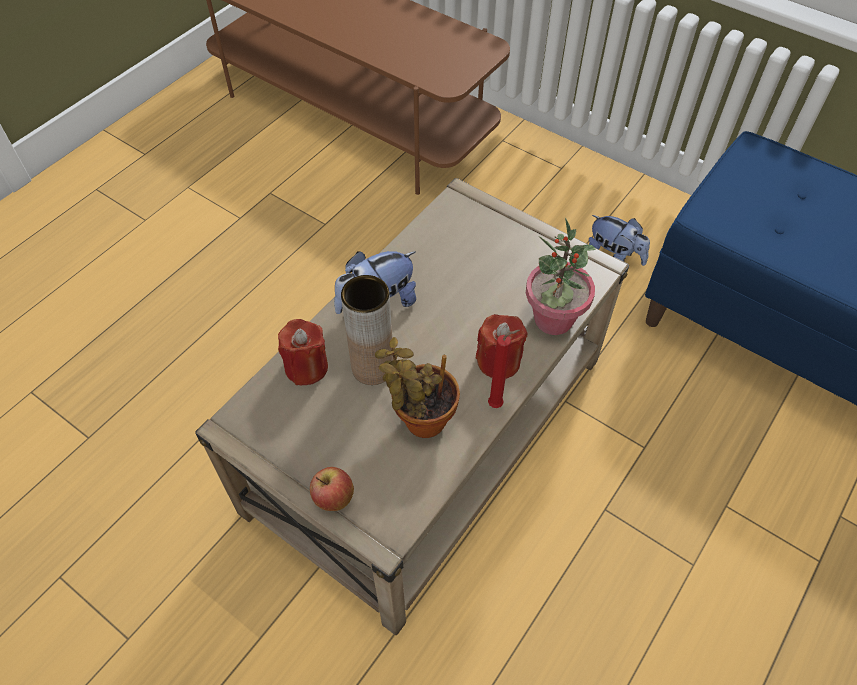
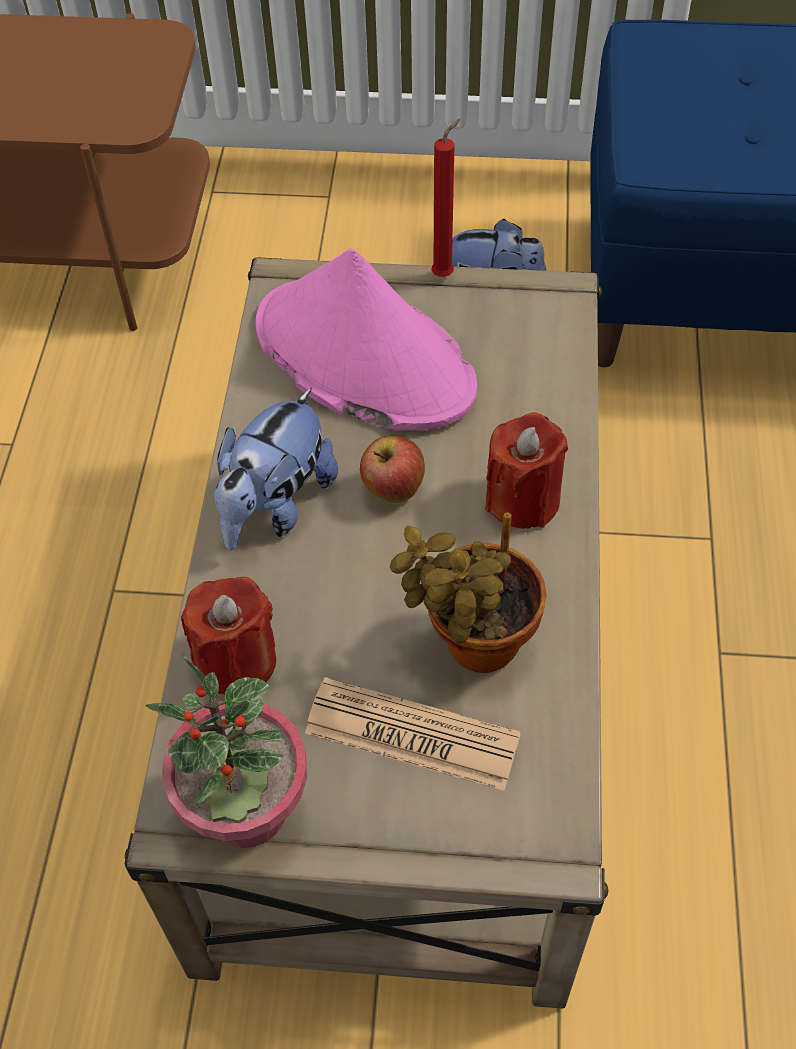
camera: 30 degrees left, 0 degrees up
apple [310,467,354,511] -> apple moved to [360,436,425,503]
brown vase [341,275,393,385] -> none
red candle [488,330,520,408] -> red candle moved to [431,119,461,277]
potted plant [526,217,596,335] -> potted plant moved to [145,653,307,848]
none -> pink hat [255,249,477,431]
none -> newspaper [305,677,521,791]

